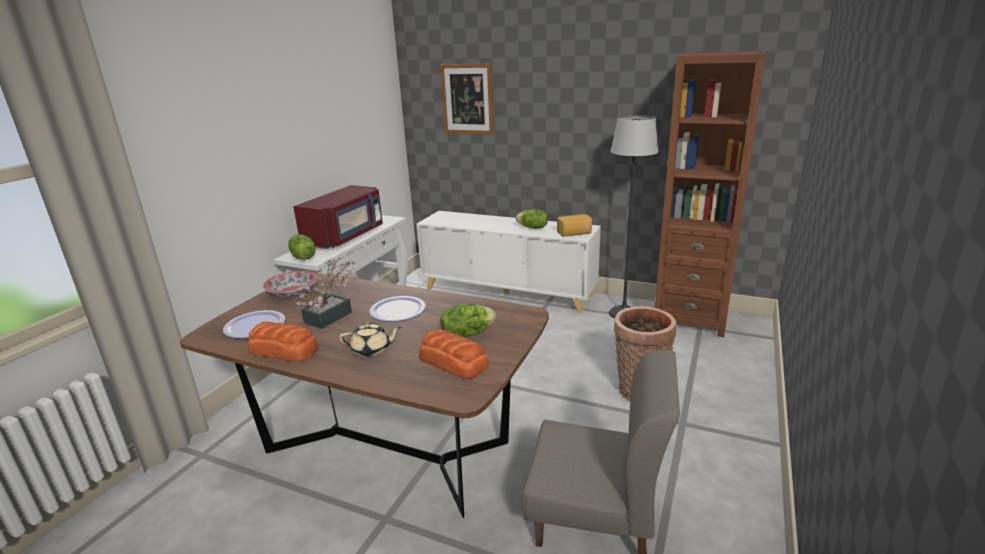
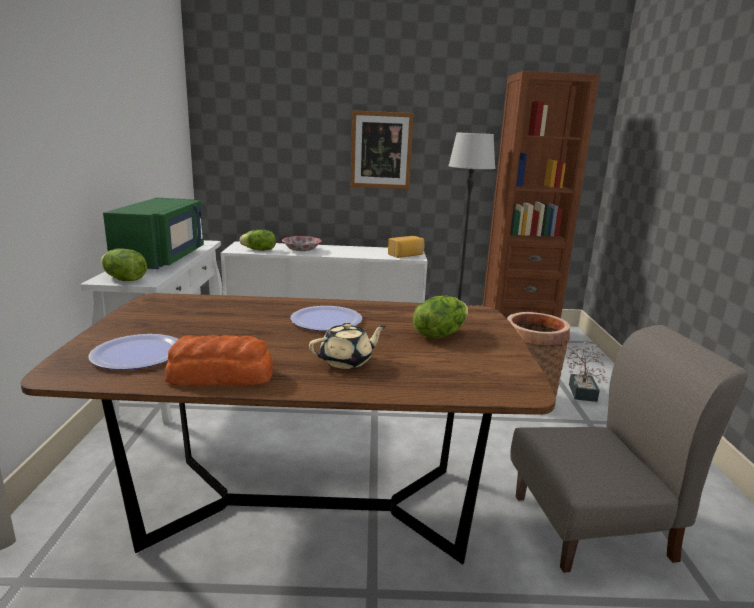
camera: 25 degrees left, 5 degrees down
bowl [263,271,318,298] -> bowl moved to [282,236,322,251]
red microwave [293,185,383,249] -> green microwave [103,198,204,269]
potted plant [296,256,358,329] -> potted plant moved to [566,342,608,402]
bread [419,329,489,379] -> none
picture [440,63,494,135] -> picture moved to [351,110,413,189]
lettuce [516,209,548,229] -> lettuce moved to [240,230,276,251]

